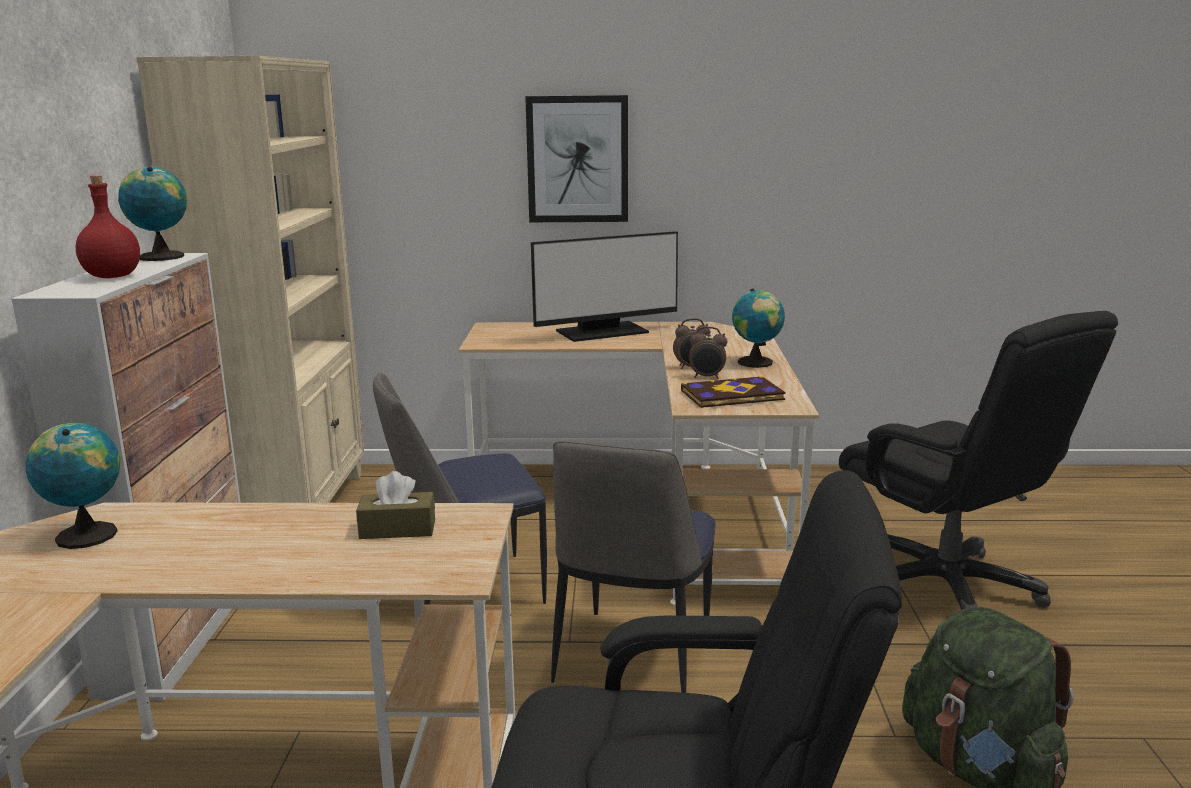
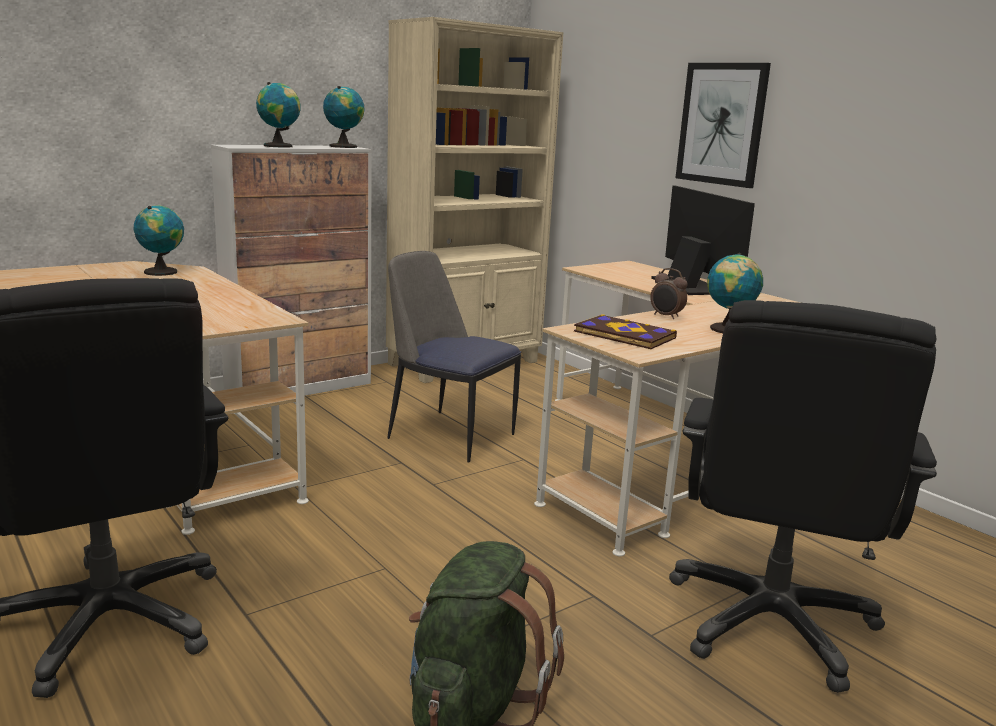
camera: 50 degrees right, 0 degrees up
red bottle [76,175,140,278] -> globe [256,82,301,148]
brown tissue box [356,471,435,539] -> none
monitor [531,231,678,342] -> monitor turned 135 degrees counterclockwise [651,186,755,295]
chair [551,441,715,693] -> none
alarm clock [689,326,727,379] -> none

